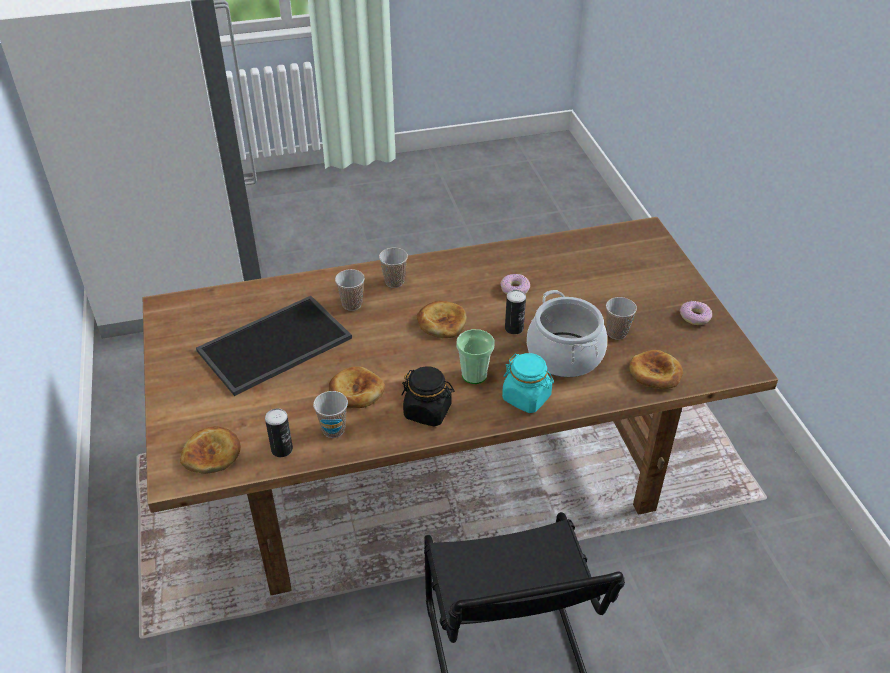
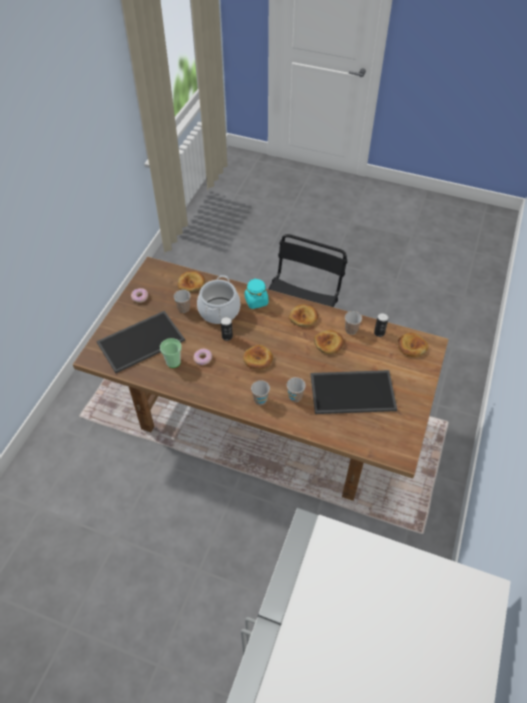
camera: 145 degrees left, 10 degrees up
black jar [401,366,455,427] -> bread [289,304,318,327]
cup [456,329,495,384] -> cup moved to [160,338,182,368]
none -> tray [96,311,185,373]

